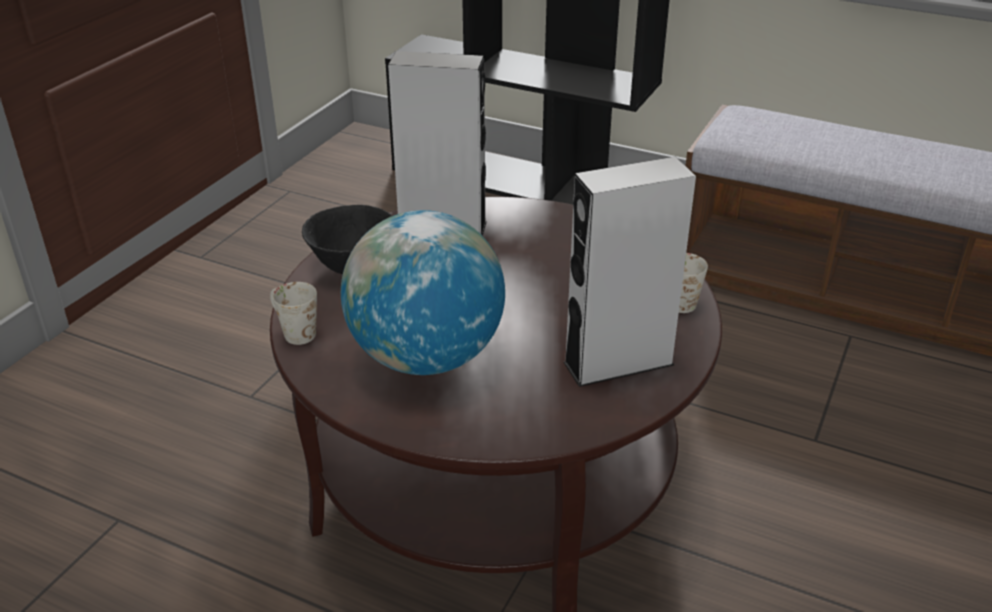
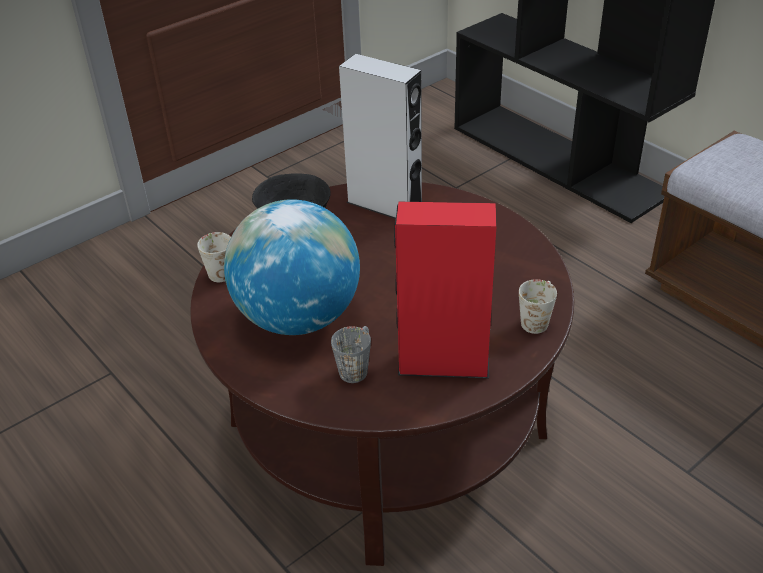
camera: 25 degrees right, 5 degrees up
grey speaker [563,157,696,387] -> red speaker [394,202,496,379]
none -> grey mug [331,326,371,383]

